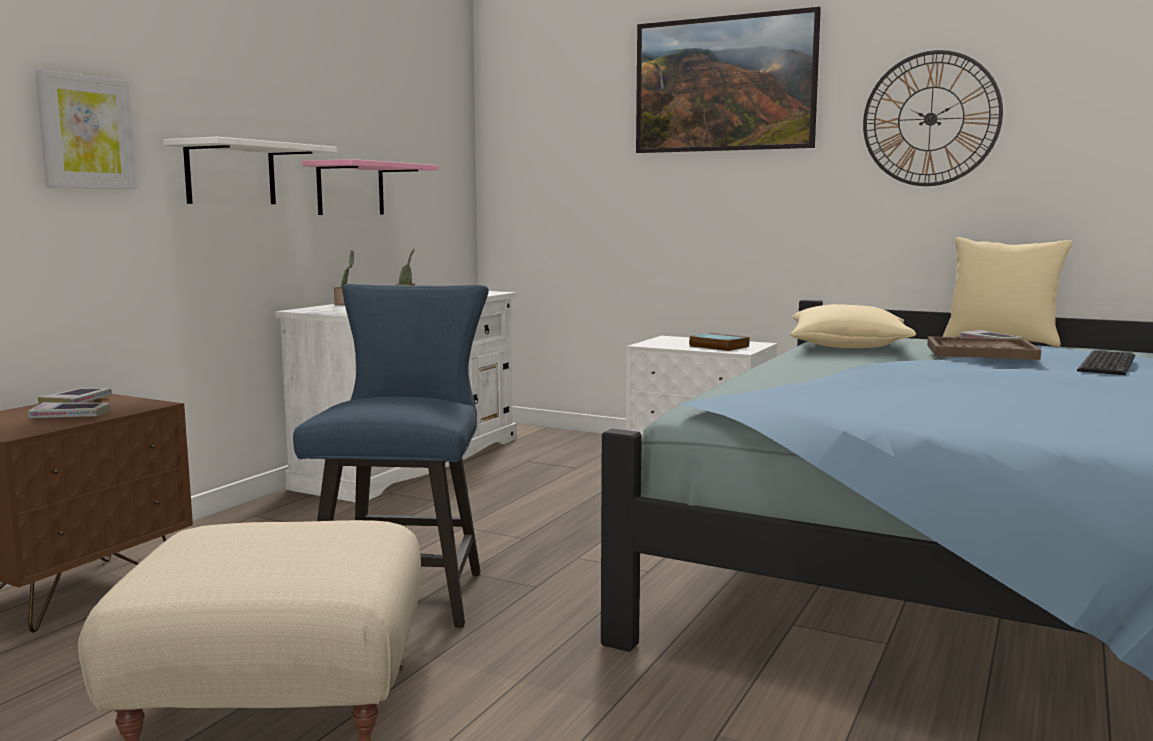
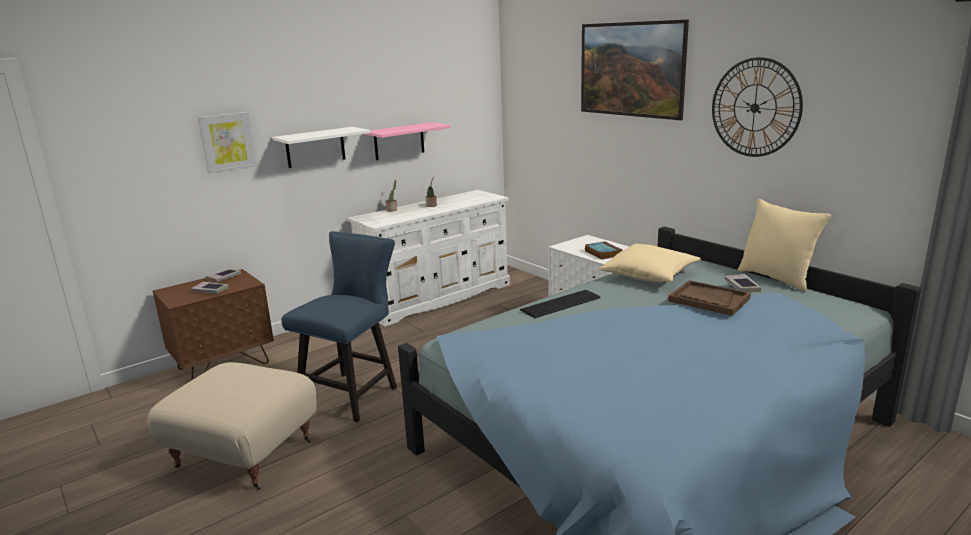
camera: 25 degrees right, 10 degrees up
keyboard [1077,350,1135,375] -> keyboard moved to [520,290,601,318]

